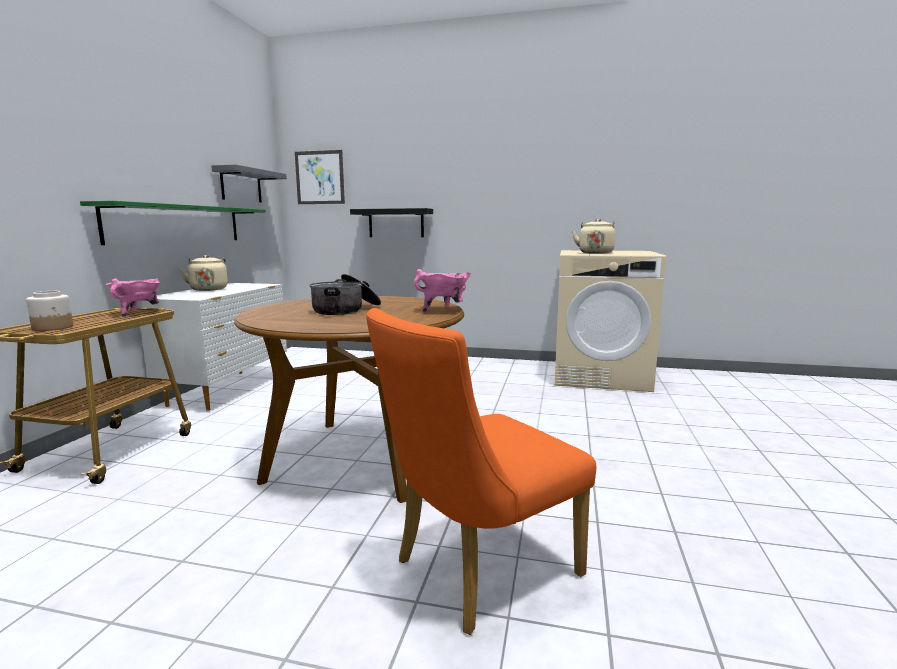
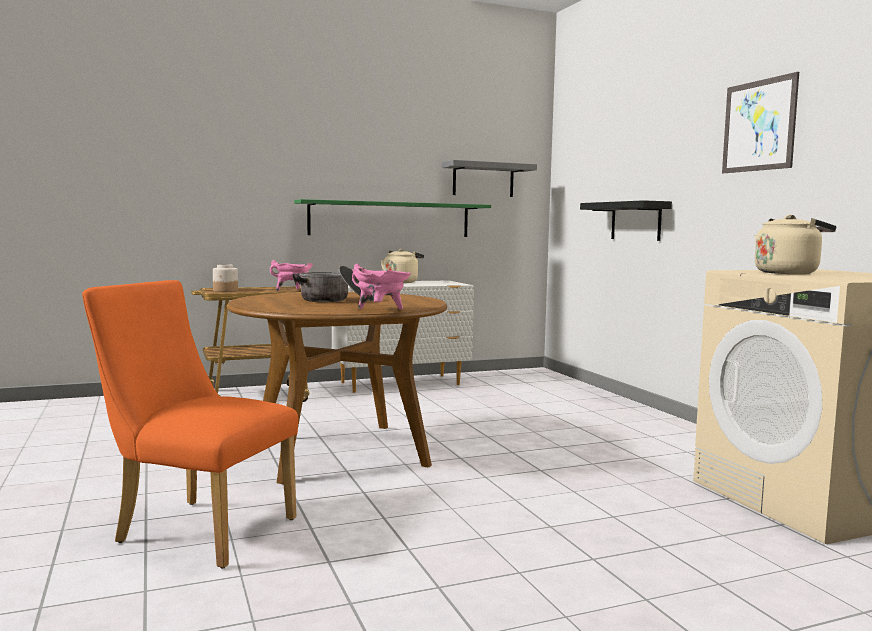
camera: 55 degrees right, 5 degrees down
picture [295,150,345,204] -> picture moved to [722,72,799,173]

